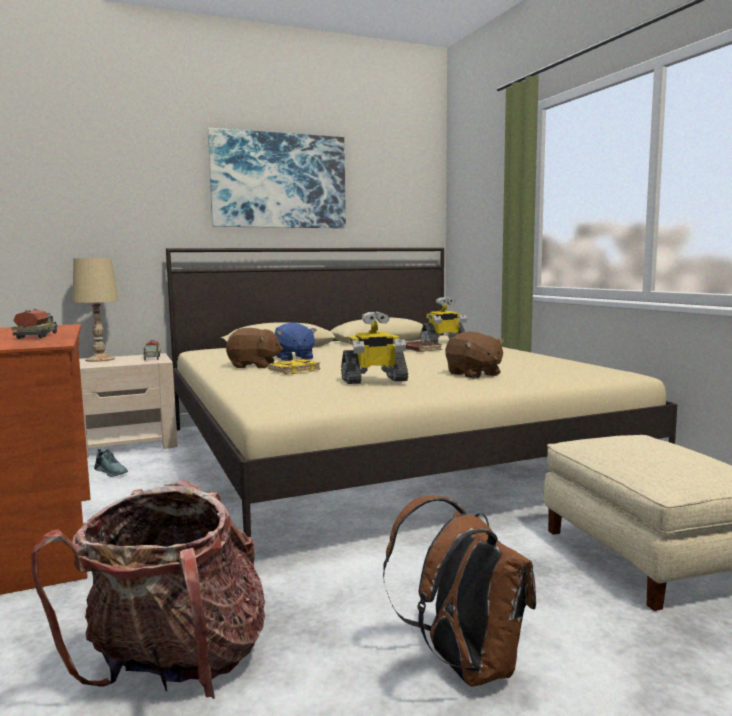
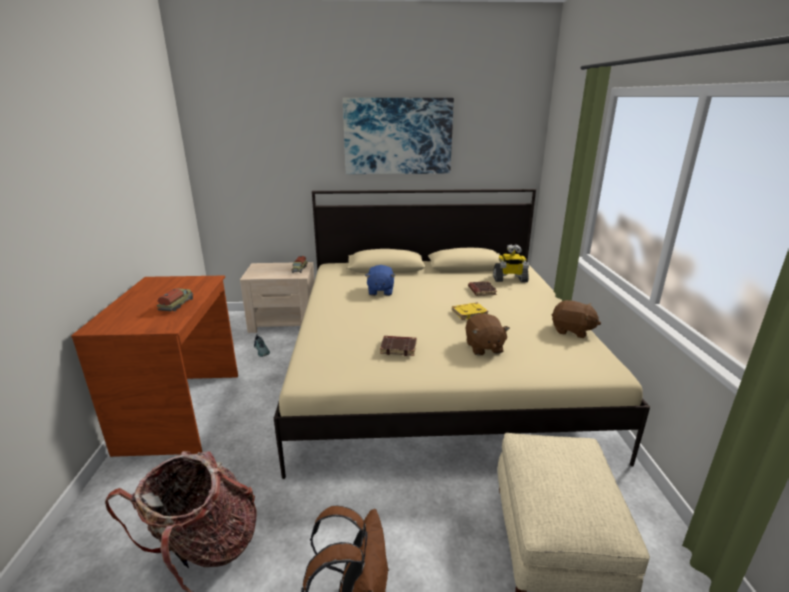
camera: 20 degrees right, 15 degrees up
beige table lamp [73,258,119,362] -> none
brown plush toy [226,328,283,368] -> brown plush toy moved to [552,300,601,338]
yellow book [268,359,320,374] -> yellow book moved to [452,302,489,320]
toy robot [341,311,408,384] -> brown book [380,336,416,356]

